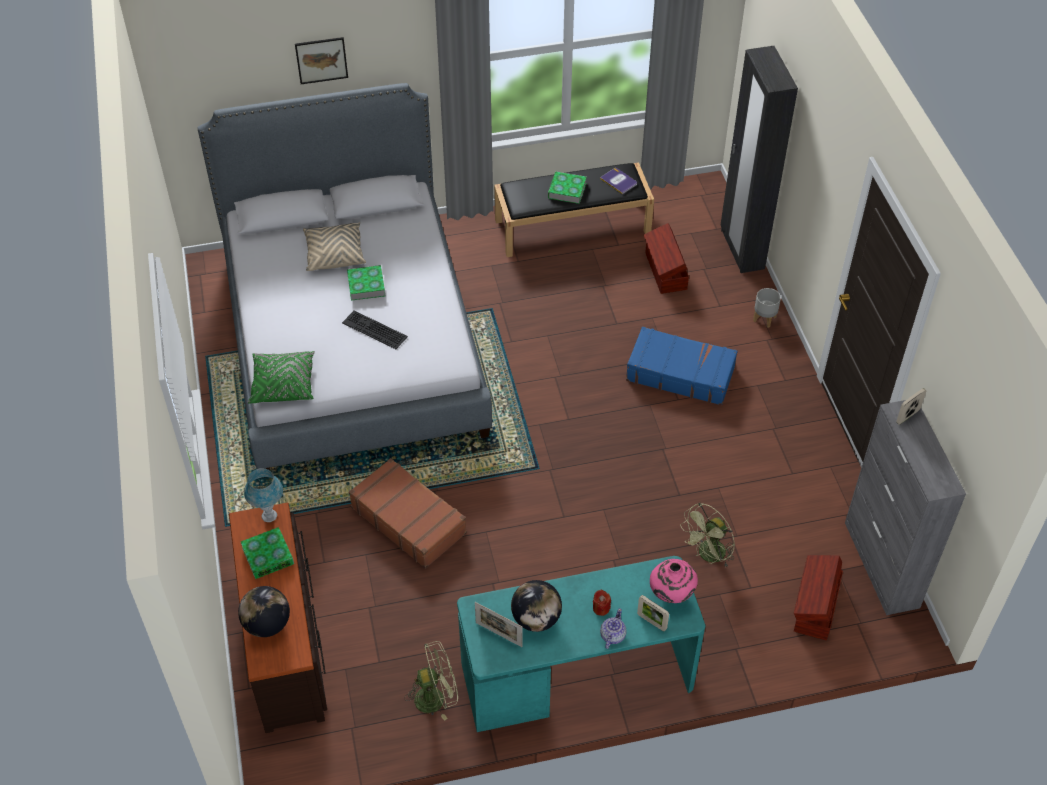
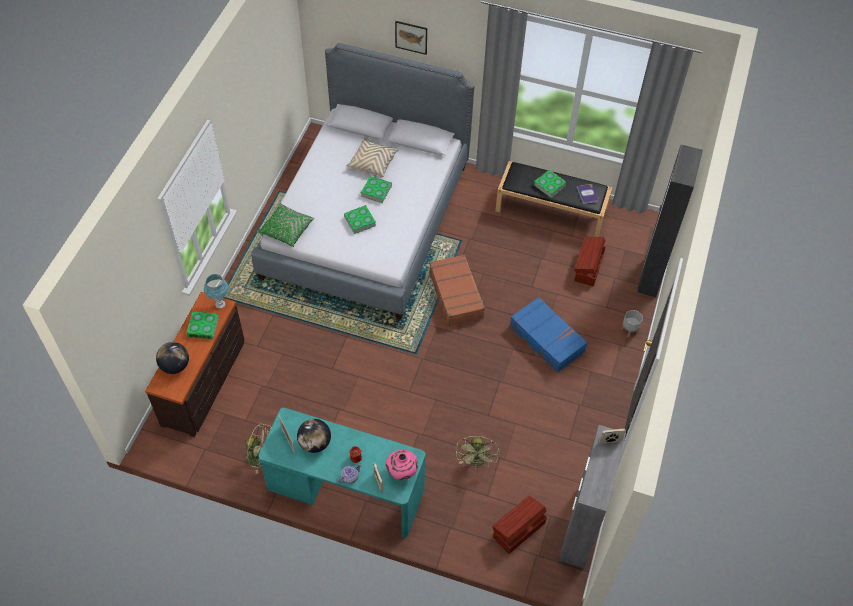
camera: 30 degrees right, 5 degrees up
keyboard [342,311,408,349] -> book [344,205,376,234]
brown suitcase [349,458,467,569] -> brown suitcase moved to [429,254,485,326]
green fan [680,503,735,568] -> green fan turned 75 degrees counterclockwise [455,436,499,469]

